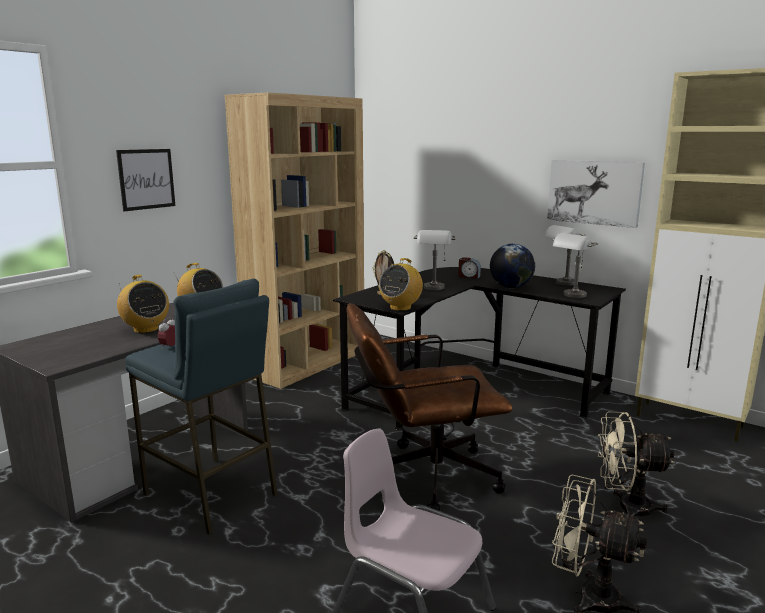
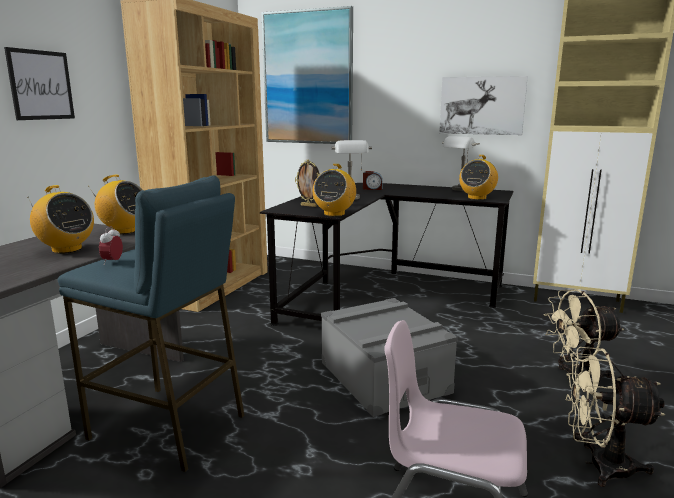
camera: 15 degrees left, 0 degrees up
brown office chair [346,303,513,511] -> grey storage box [321,298,458,417]
globe [490,244,535,288] -> none
grey table lamp [553,233,598,298] -> radio [459,155,498,200]
none -> picture [262,6,353,144]

